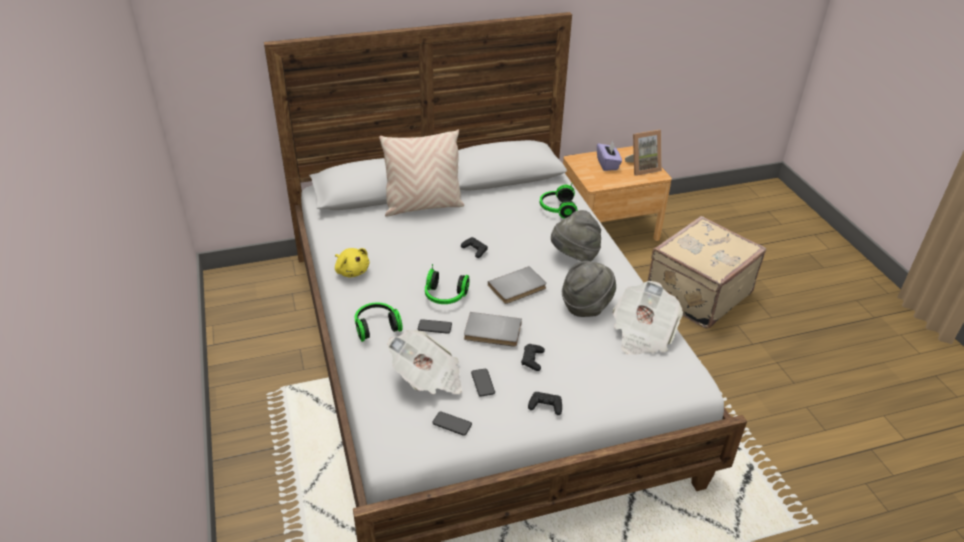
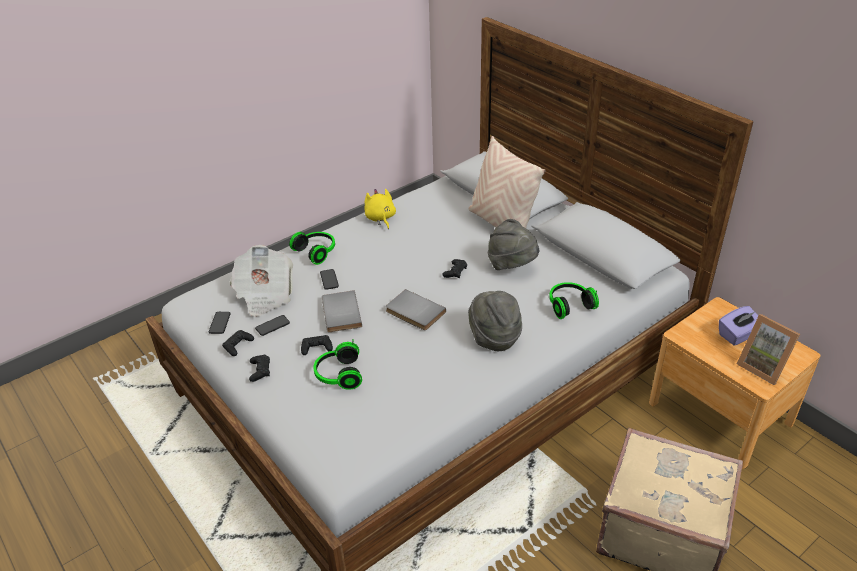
camera: 70 degrees right, 0 degrees up
yellow plush toy [335,248,370,277] -> yellow plush toy turned 135 degrees clockwise [364,189,396,229]
headphones [425,264,470,304] -> headphones moved to [313,339,362,390]
grey hat [562,261,616,317] -> grey hat moved to [488,219,539,270]
newspaper [613,281,683,355] -> none
none -> black game controller [222,330,254,356]

